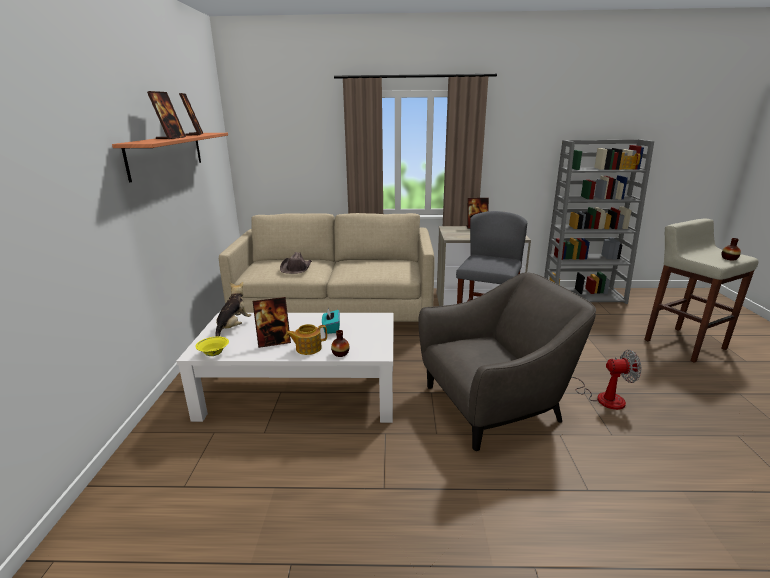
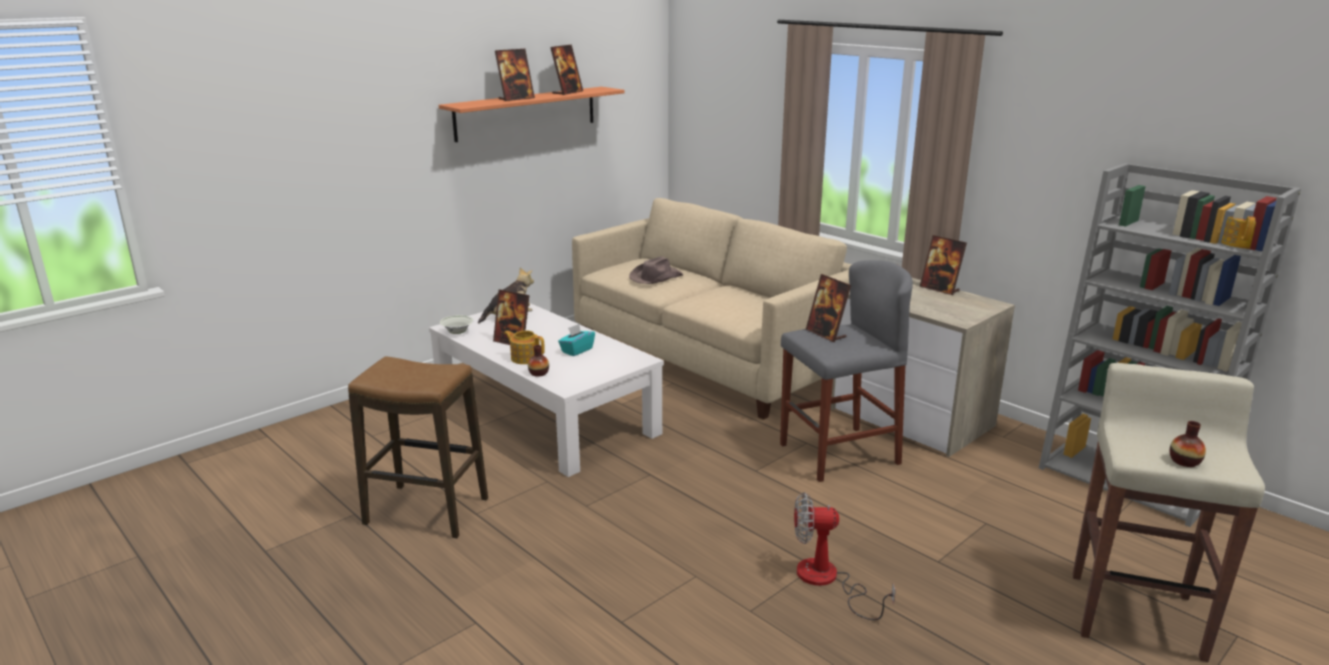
camera: 45 degrees right, 0 degrees up
yellow bowl [195,336,229,356] -> white bowl [440,315,474,334]
grey armchair [418,272,596,451] -> none
fan [572,350,641,410] -> fan turned 135 degrees clockwise [794,492,896,620]
none -> stool [348,357,488,539]
none -> picture frame [806,274,851,342]

